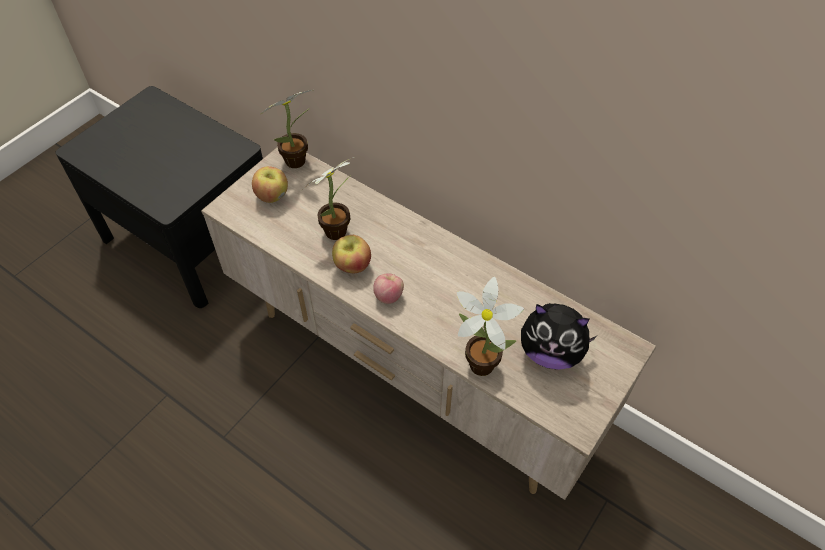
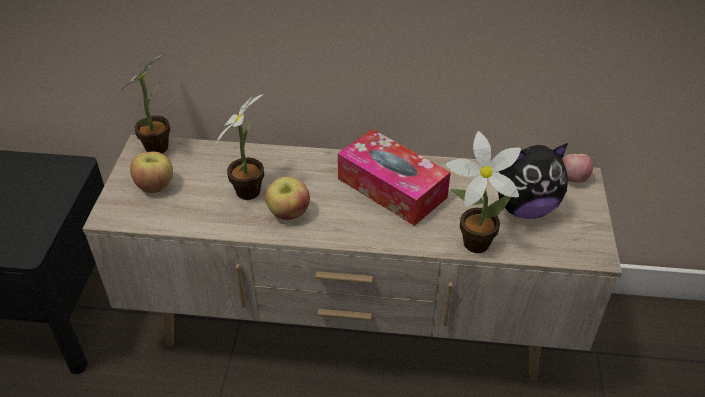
camera: 30 degrees left, 10 degrees down
apple [373,273,404,304] -> apple moved to [563,153,593,183]
none -> tissue box [338,129,451,226]

